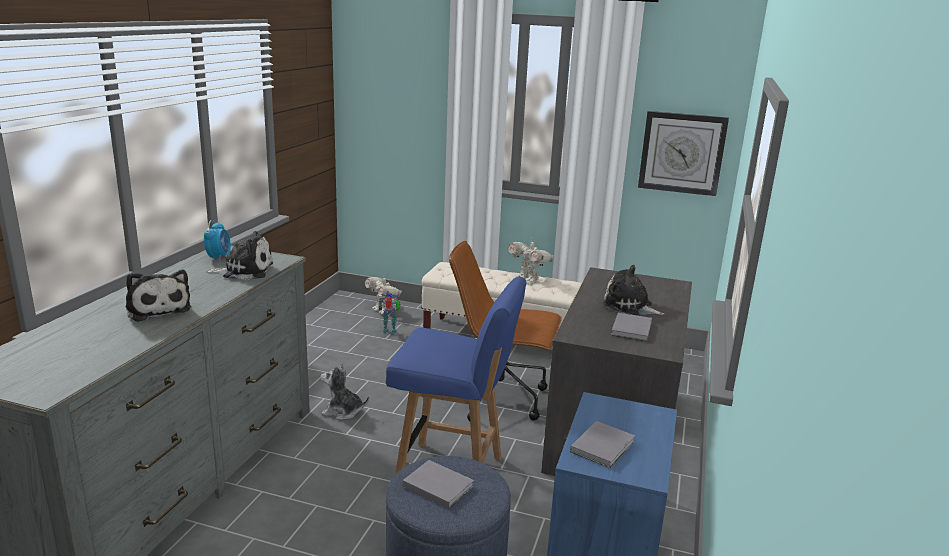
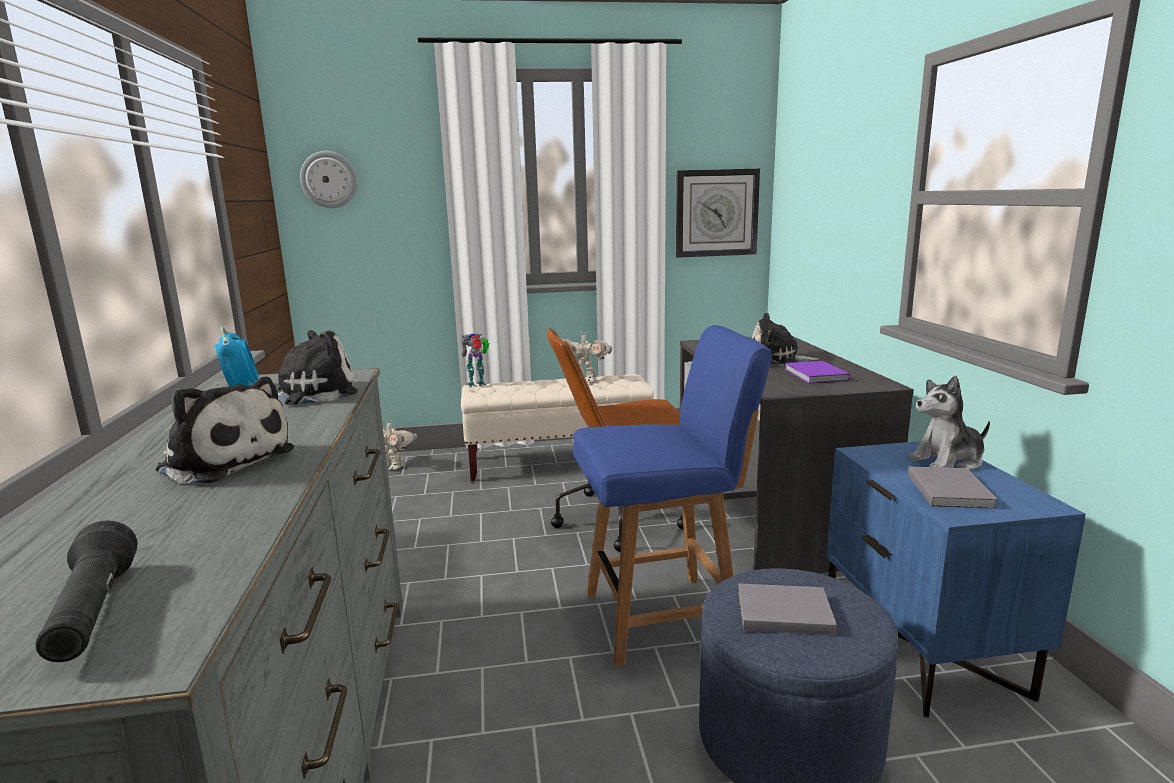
camera: 25 degrees left, 5 degrees down
plush toy [320,364,369,420] -> plush toy moved to [908,375,990,471]
toy robot [378,293,401,335] -> toy robot moved to [461,333,489,387]
grey book [611,313,652,341] -> purple book [785,361,850,384]
none -> black flashlight [35,521,138,662]
none -> wall clock [300,151,358,208]

